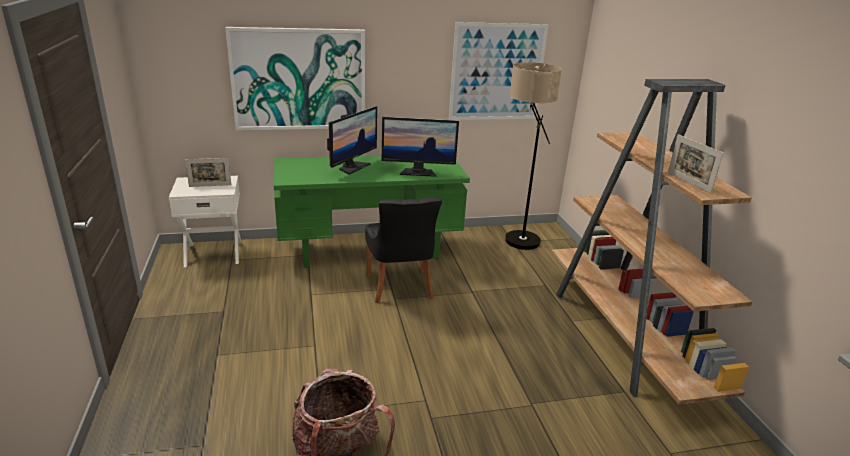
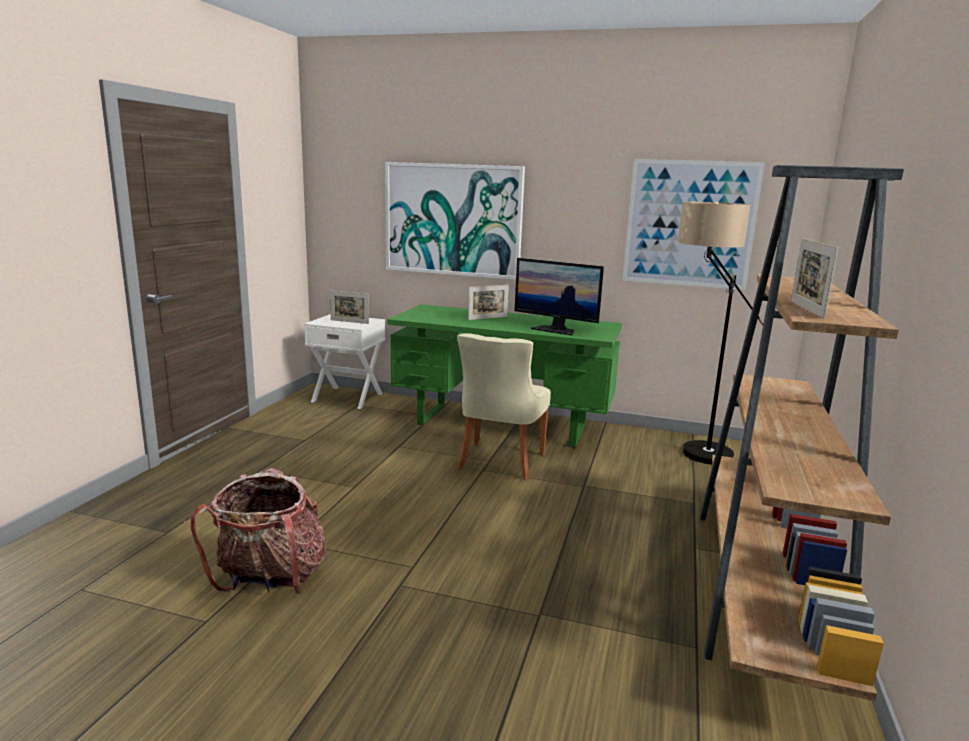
camera: 30 degrees right, 10 degrees down
monitor [327,106,377,175] -> picture frame [468,285,509,320]
black chair [365,197,442,304] -> beige chair [457,334,551,480]

